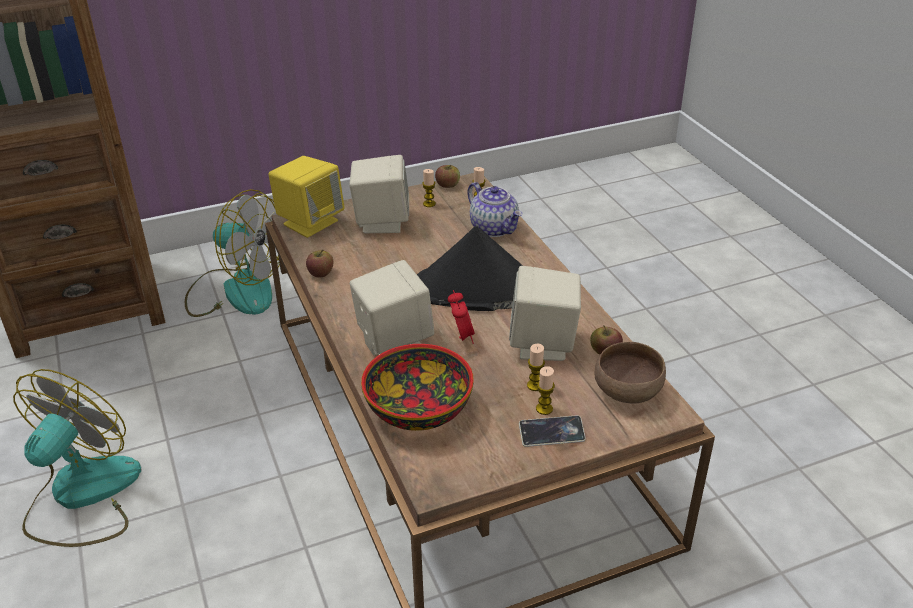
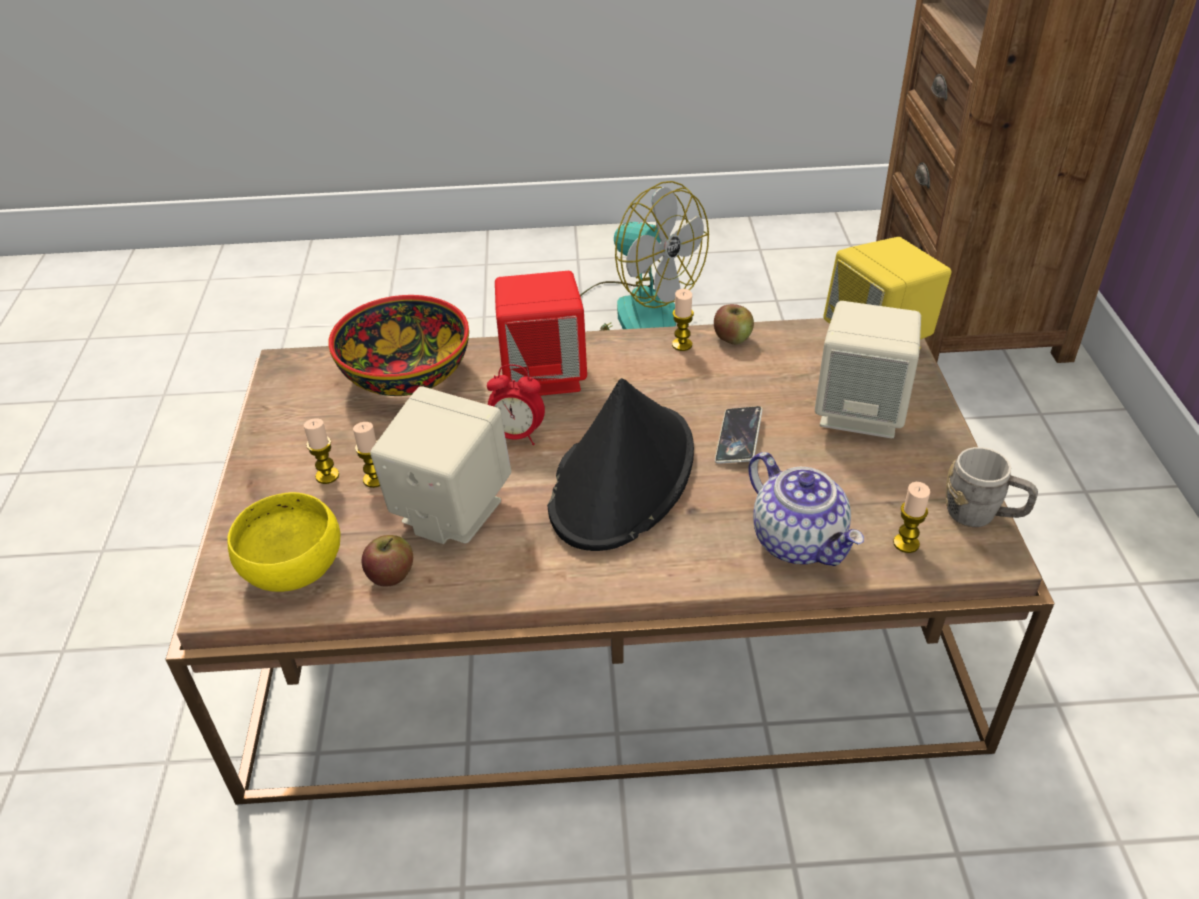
camera: 110 degrees right, 5 degrees up
fan [185,189,280,317] -> none
beige speaker [350,260,434,356] -> red speaker [495,271,587,396]
candle [422,169,436,207] -> candle moved to [672,289,694,351]
apple [435,165,460,188] -> grey mug [946,447,1038,527]
teapot [468,182,522,237] -> teapot turned 105 degrees counterclockwise [748,452,864,566]
phone [519,415,586,447] -> phone moved to [715,406,762,464]
brown bowl [594,342,666,403] -> yellow bowl [228,492,340,592]

